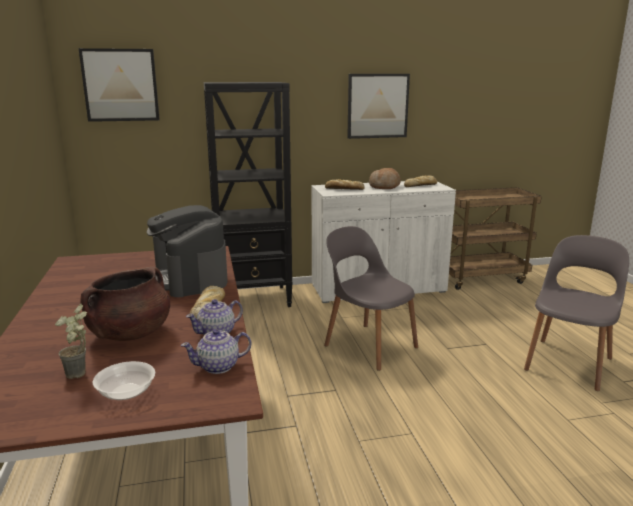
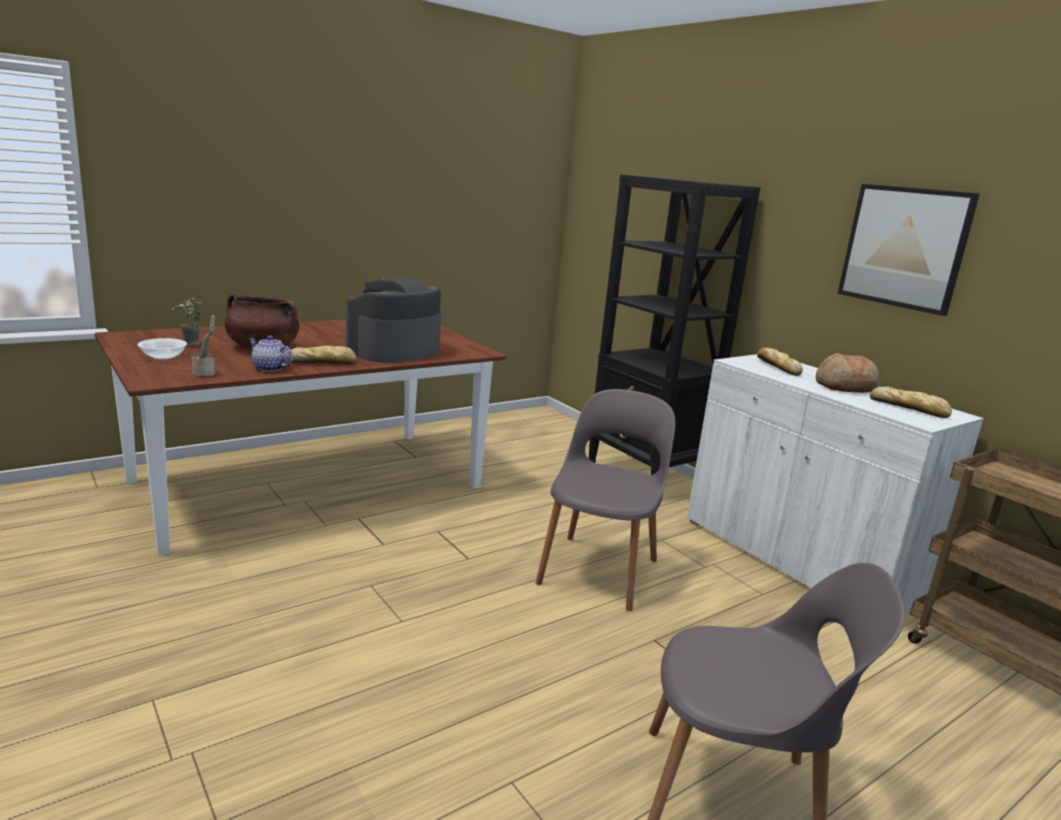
camera: 65 degrees right, 0 degrees up
picture [78,48,160,122] -> none
teapot [181,329,251,374] -> potted plant [191,315,215,377]

